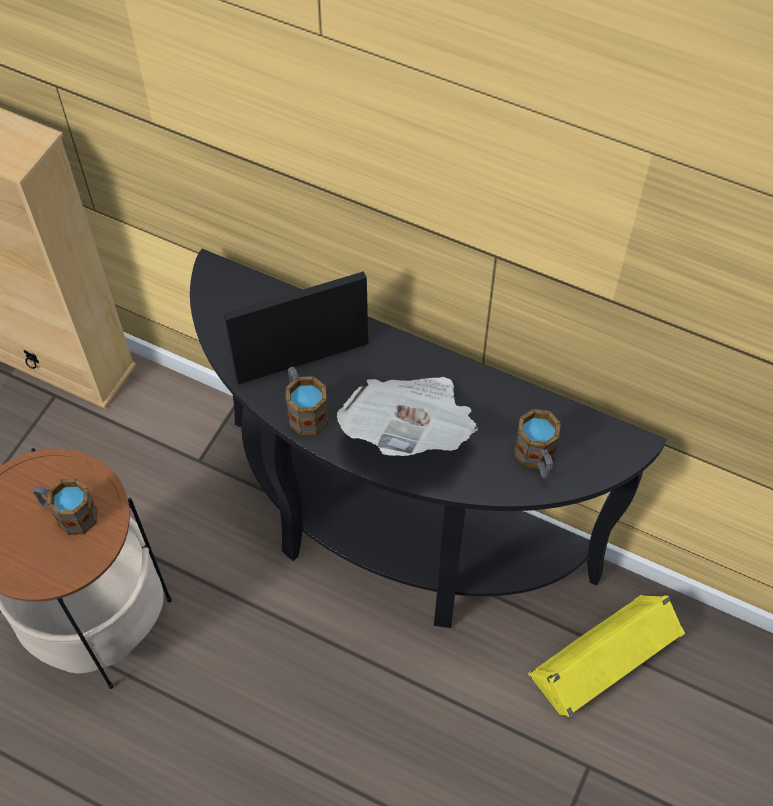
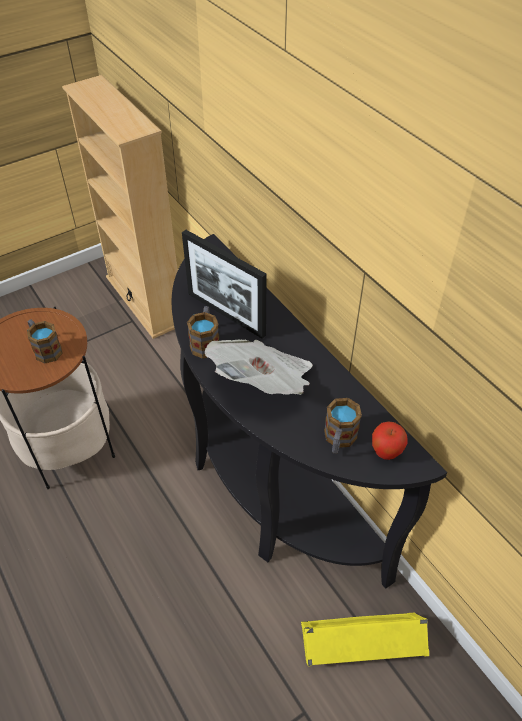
camera: 30 degrees right, 10 degrees down
picture frame [224,271,368,384] -> picture frame turned 150 degrees counterclockwise [182,230,267,339]
none -> apple [372,421,407,460]

